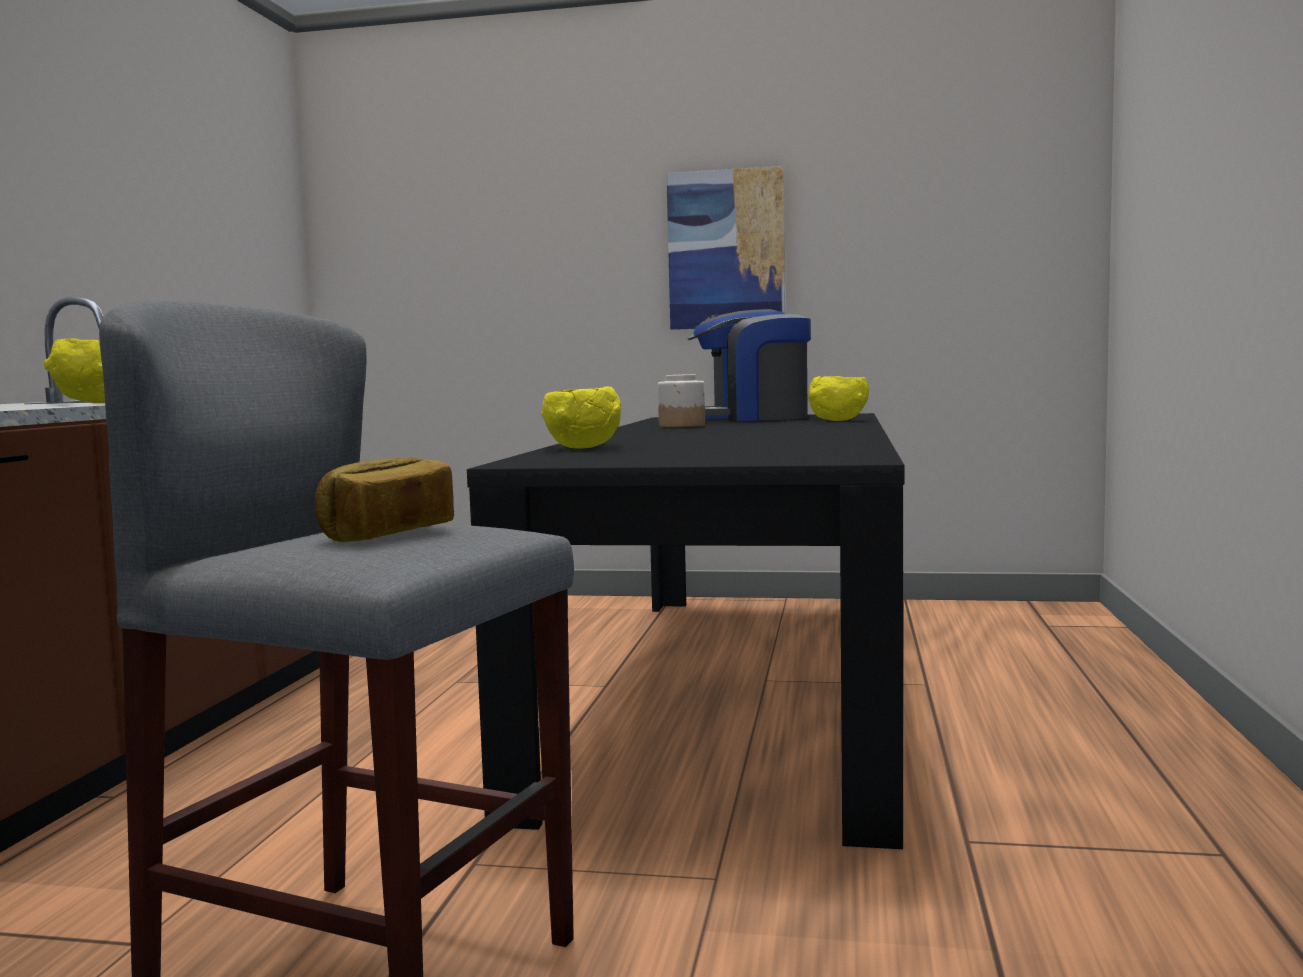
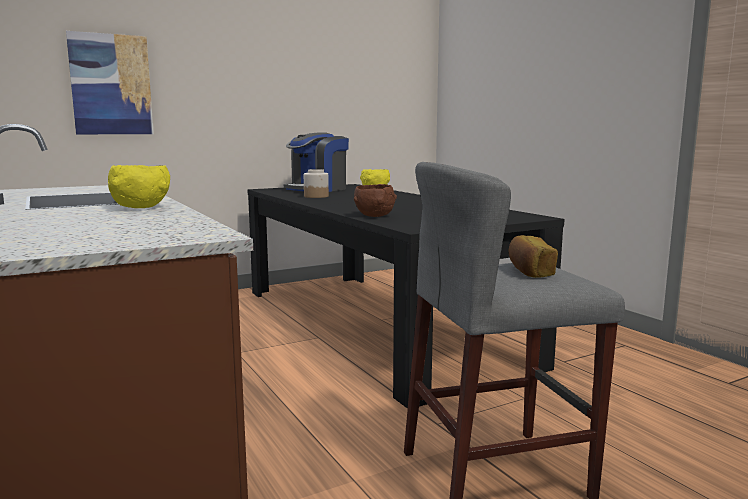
camera: 40 degrees left, 5 degrees up
yellow bowl [541,386,621,449] -> brown bowl [354,184,397,217]
picture [667,166,785,330] -> picture moved to [66,31,154,134]

